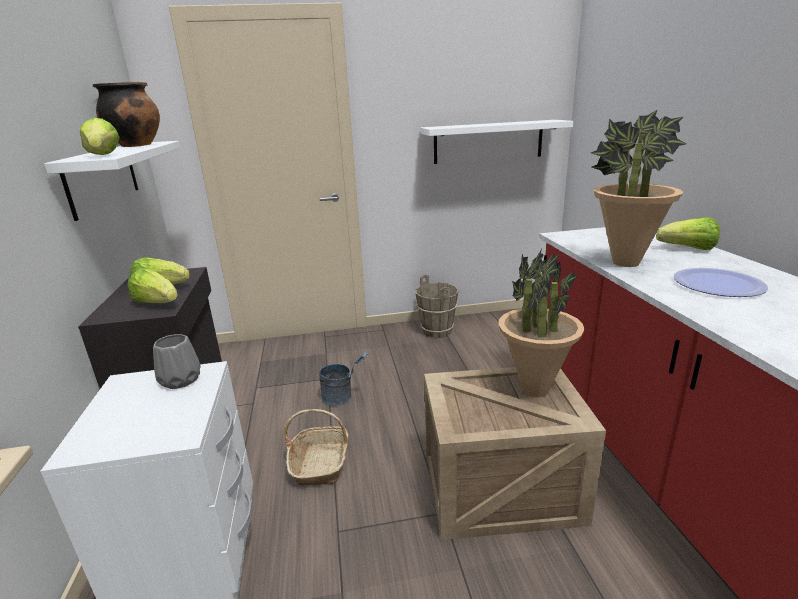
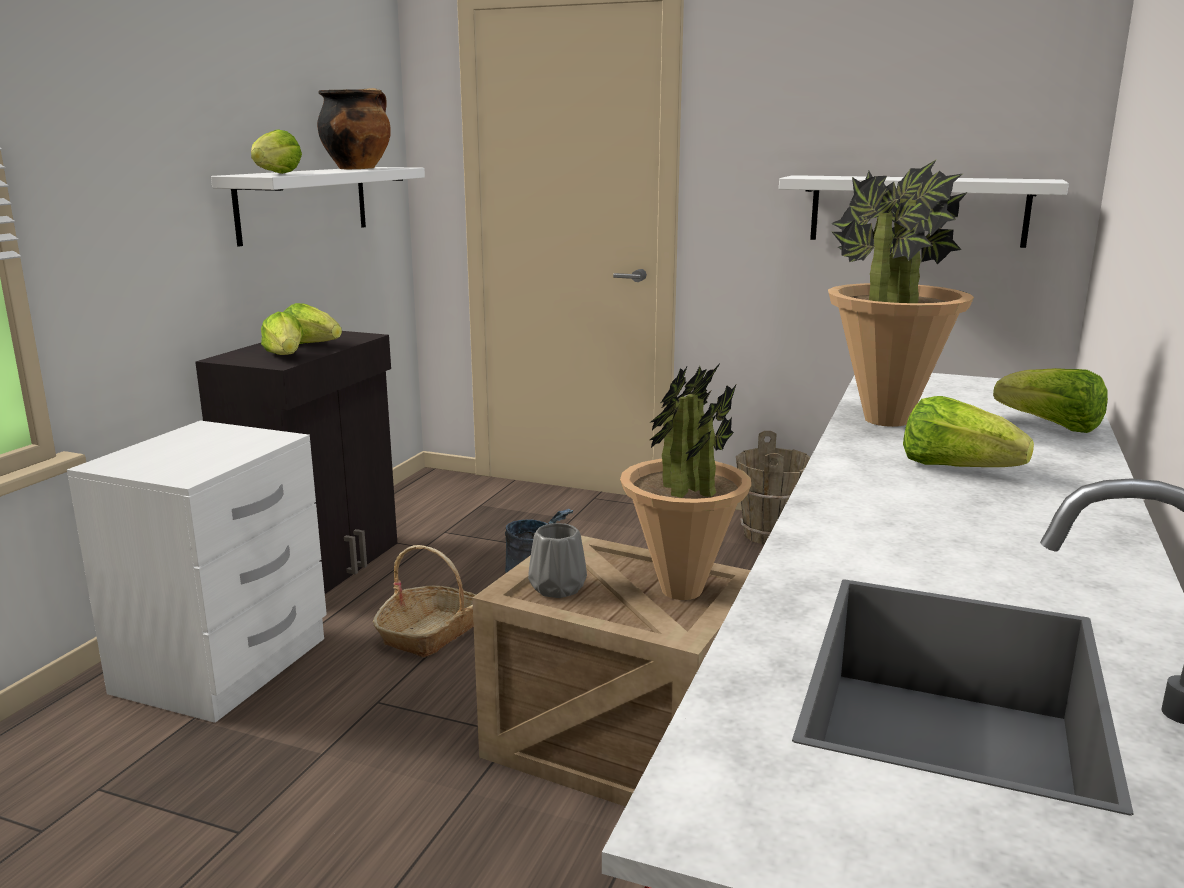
camera: 30 degrees right, 5 degrees down
grey vase [153,334,201,389] -> grey vase moved to [528,523,587,598]
plate [674,268,768,297] -> lettuce [903,396,1034,467]

